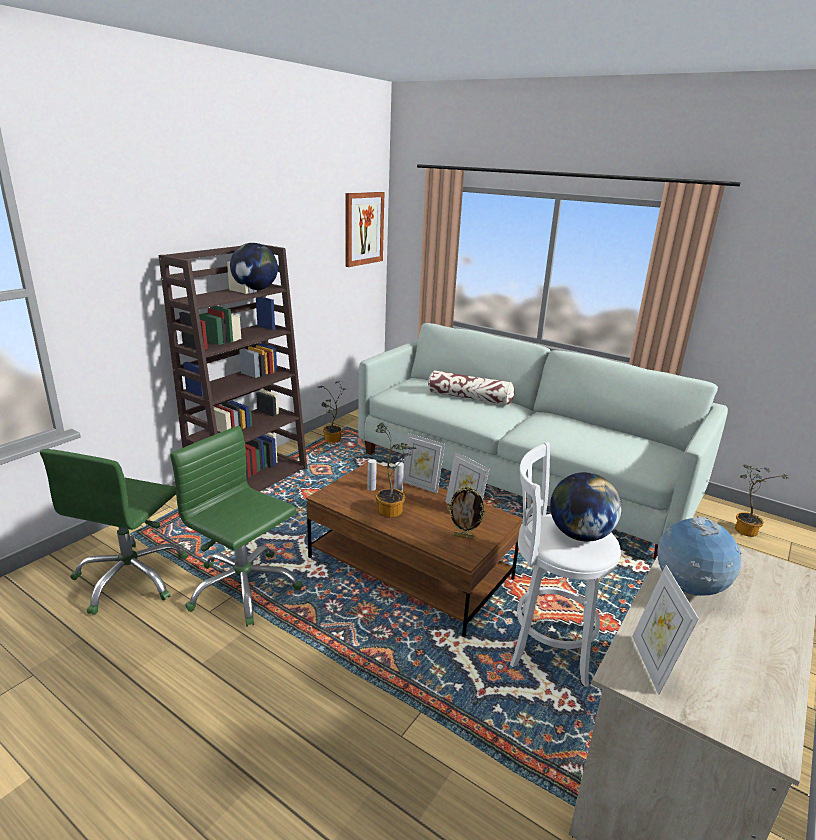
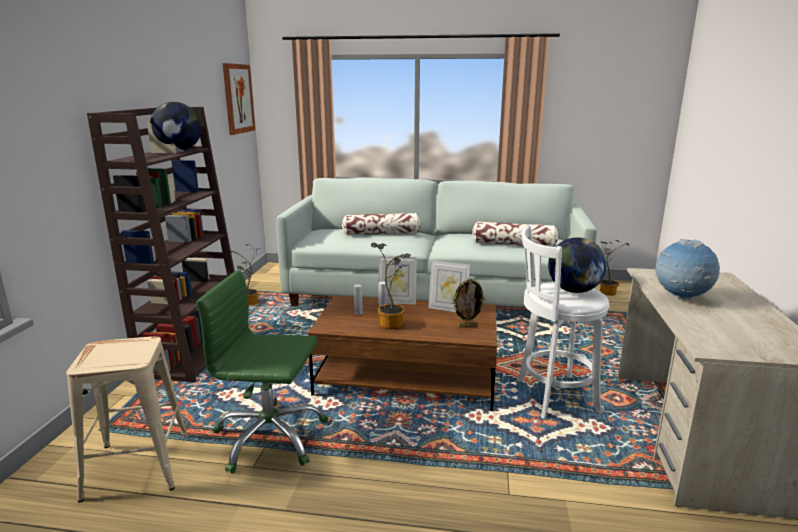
camera: 25 degrees left, 5 degrees down
green office chair [40,449,188,615] -> beige stool [66,336,188,503]
picture frame [632,565,699,695] -> none
none -> pillow [472,221,558,247]

